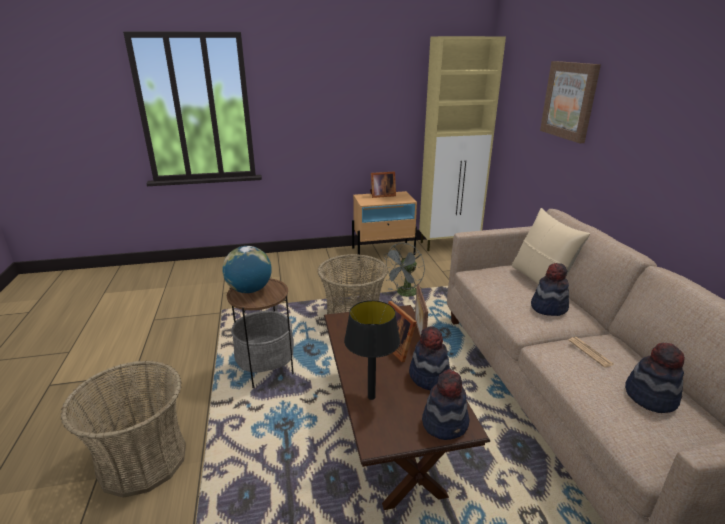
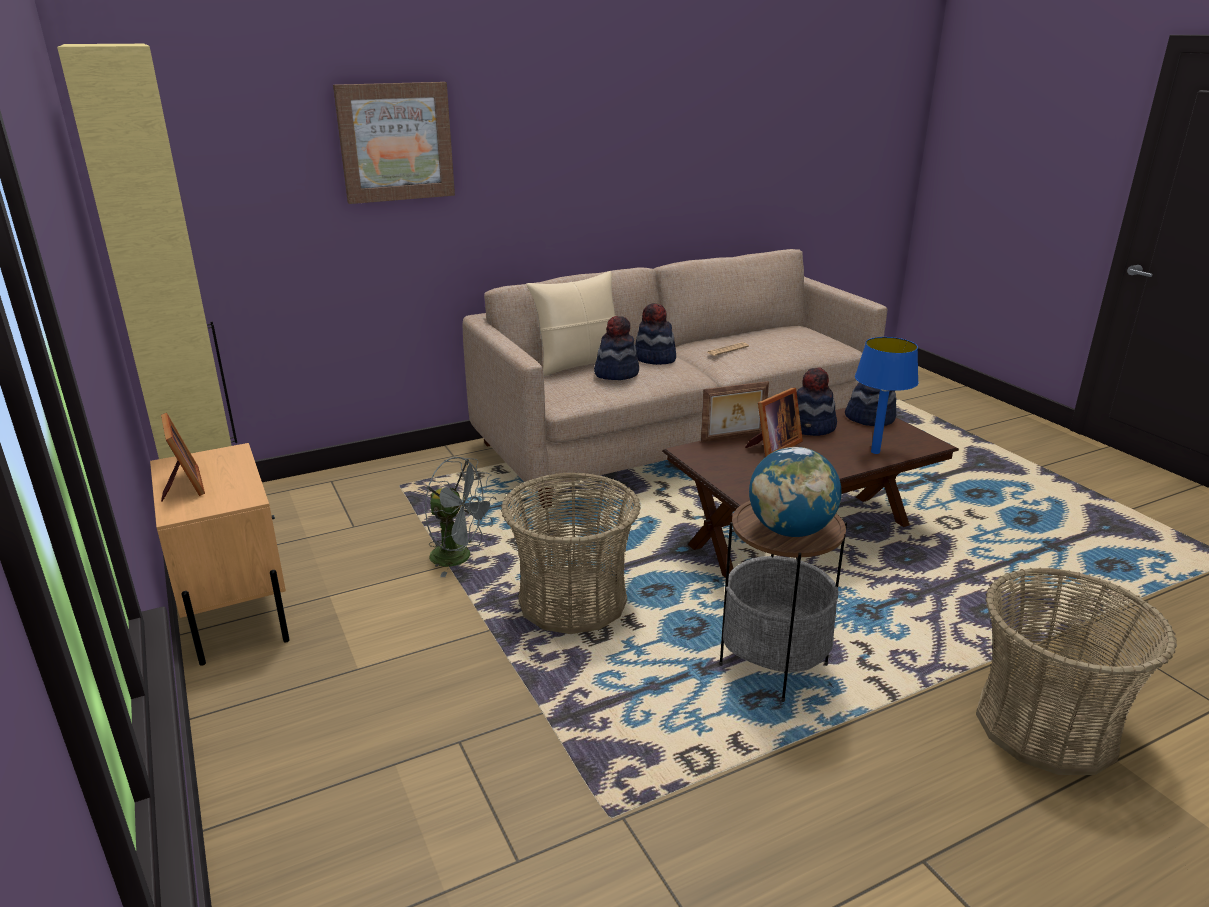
camera: 105 degrees left, 0 degrees up
black table lamp [344,300,400,400] -> blue table lamp [855,337,919,454]
hat [625,343,685,413] -> hat moved to [594,316,639,380]

